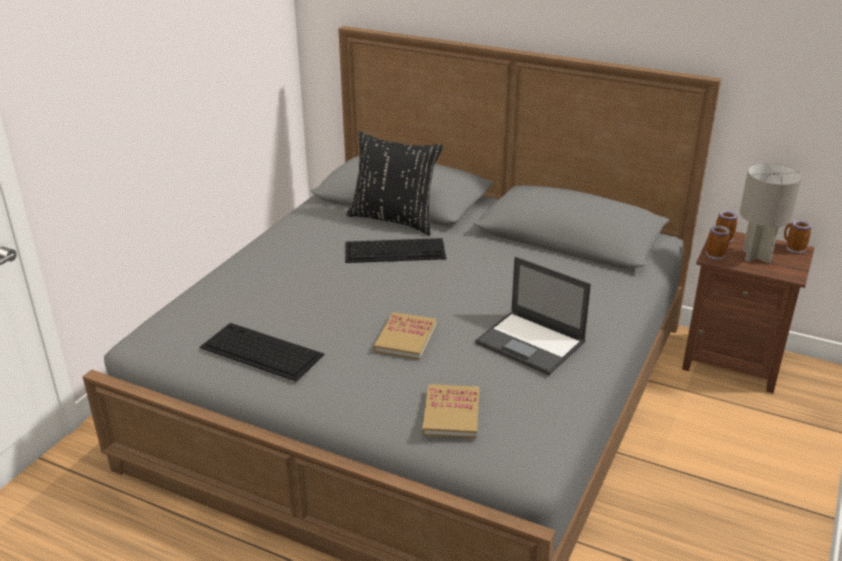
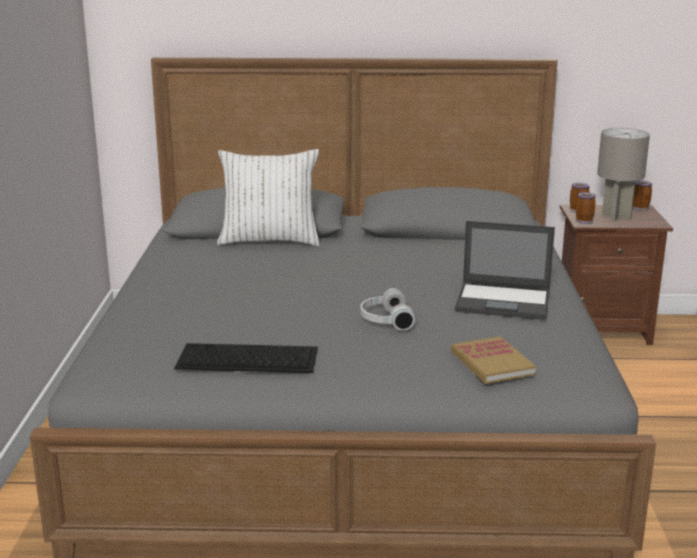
camera: 25 degrees left, 10 degrees down
keyboard [345,238,446,263] -> none
black pillow [347,131,443,235] -> white pillow [217,149,319,246]
book [373,312,437,360] -> white headphones [360,288,415,331]

